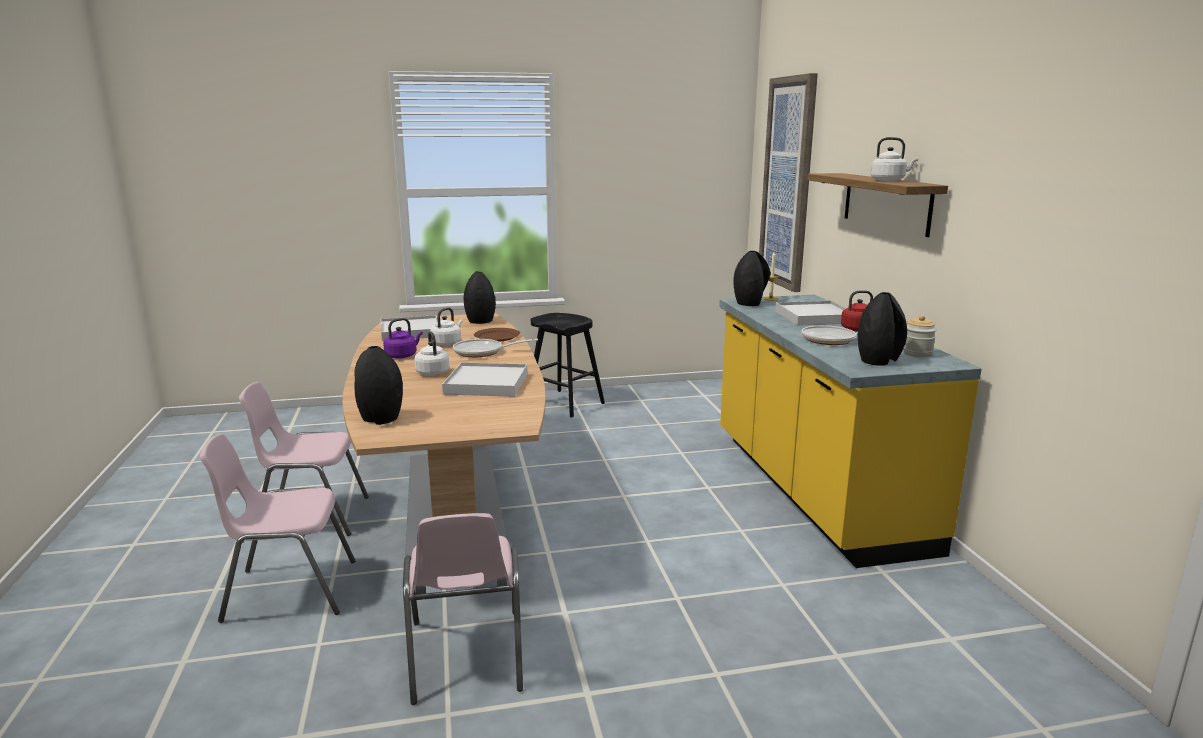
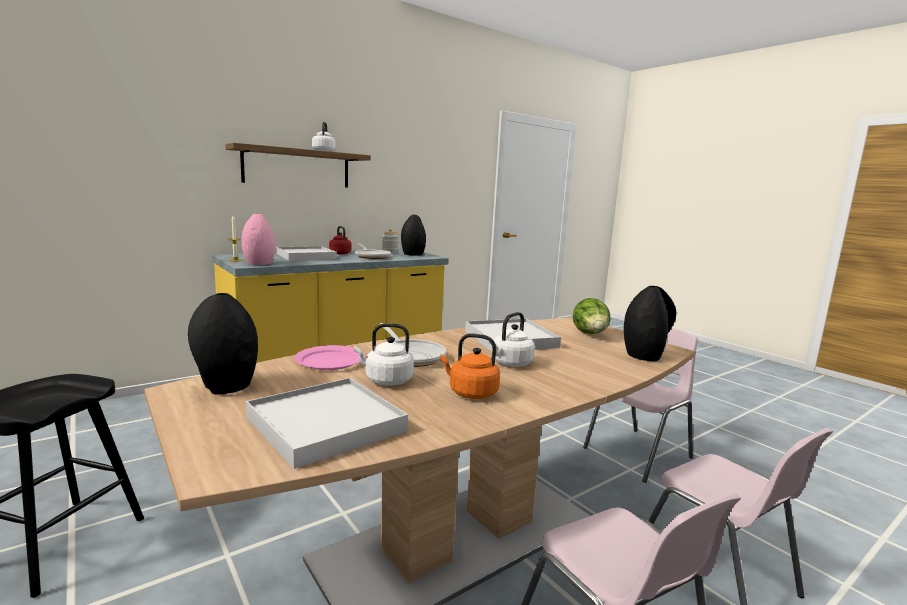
camera: 115 degrees left, 5 degrees down
purple kettle [383,318,423,359] -> orange kettle [440,333,500,399]
brown plate [474,328,520,342] -> pink plate [294,345,365,370]
black vase [733,251,770,306] -> pink vase [241,213,275,265]
picture [759,73,818,292] -> none
none -> lettuce [573,298,610,334]

